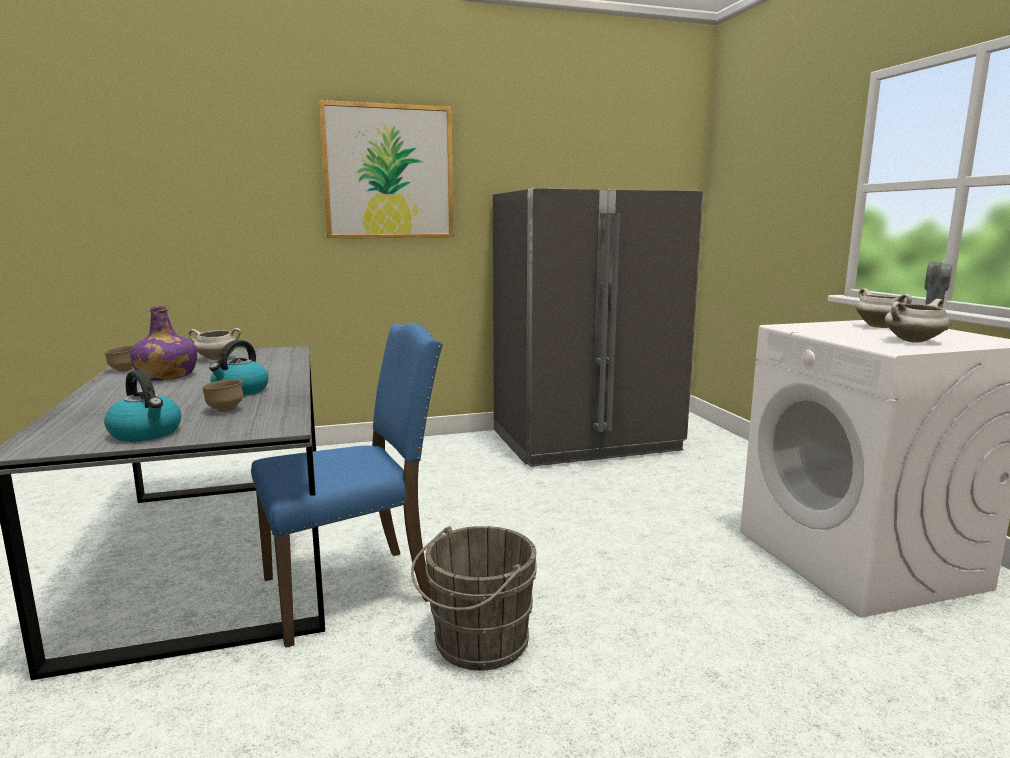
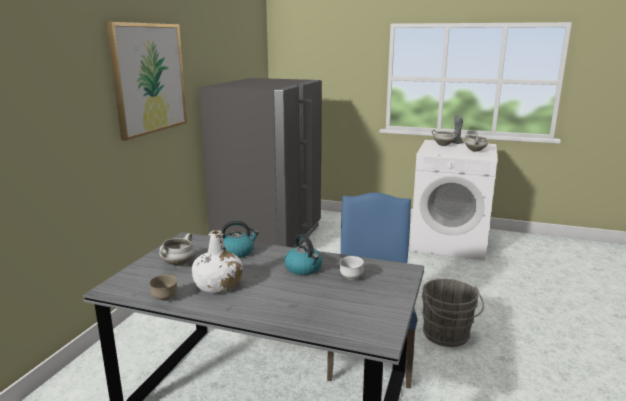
camera: 55 degrees left, 5 degrees up
kettle [104,370,181,442] -> kettle moved to [221,221,259,258]
purple bottle [130,306,197,381] -> white bottle [192,230,243,293]
brown bowl [202,379,243,412] -> white bowl [339,256,364,280]

